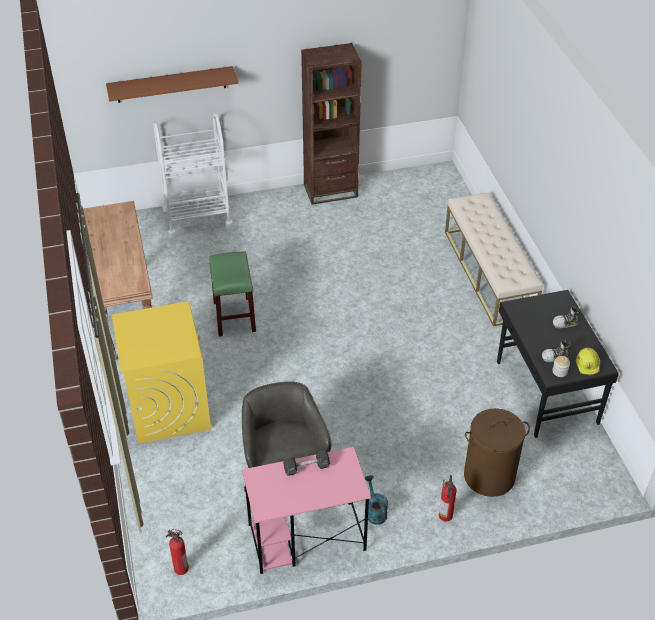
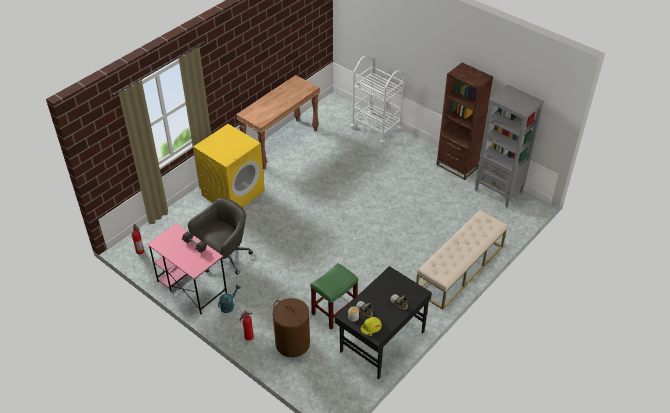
camera: 55 degrees right, 0 degrees up
brown shelf [106,66,238,103] -> none
green stool [209,251,256,337] -> green stool moved to [310,263,358,330]
none -> grey bookcase [475,84,544,208]

